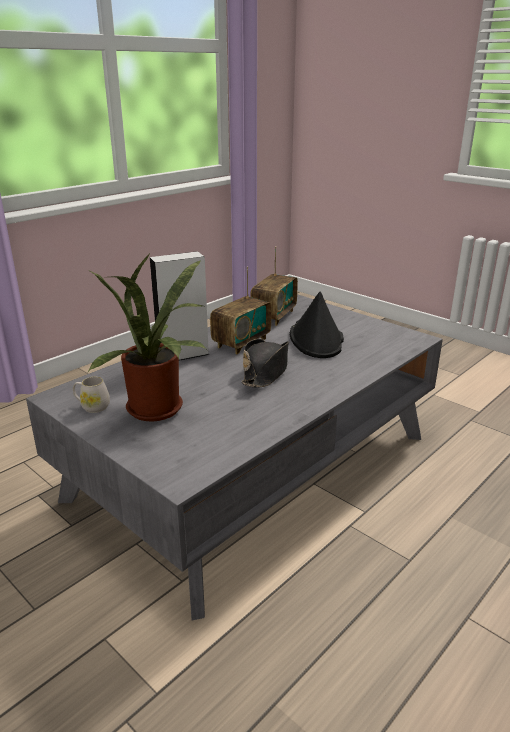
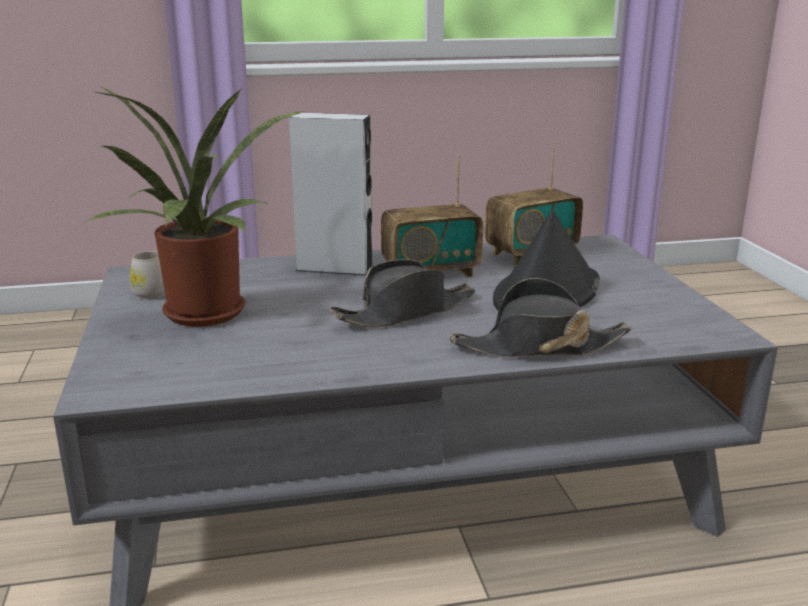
camera: 35 degrees right, 5 degrees down
none -> black hat [450,278,632,358]

